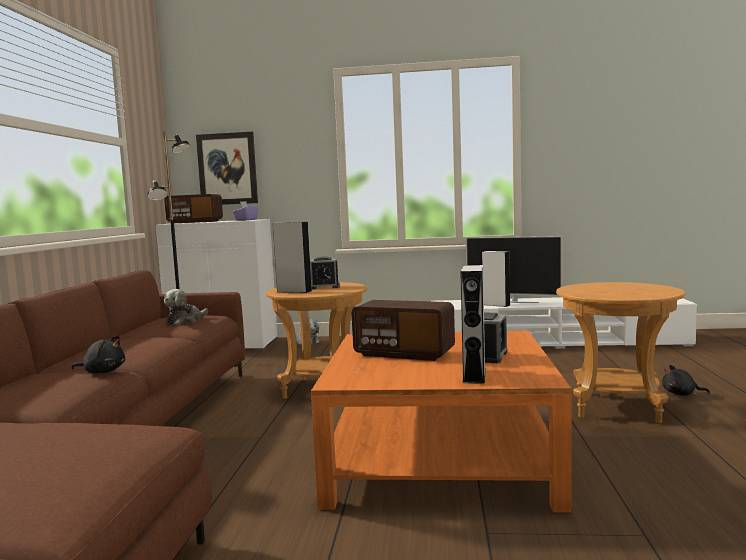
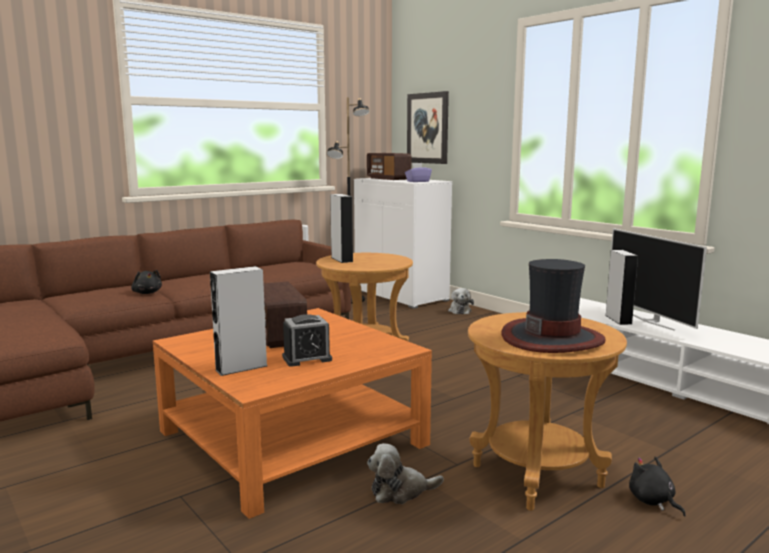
camera: 45 degrees right, 5 degrees up
plush toy [164,289,208,325] -> plush toy moved to [367,443,444,504]
alarm clock [310,256,340,289] -> none
none -> hat [501,259,606,353]

